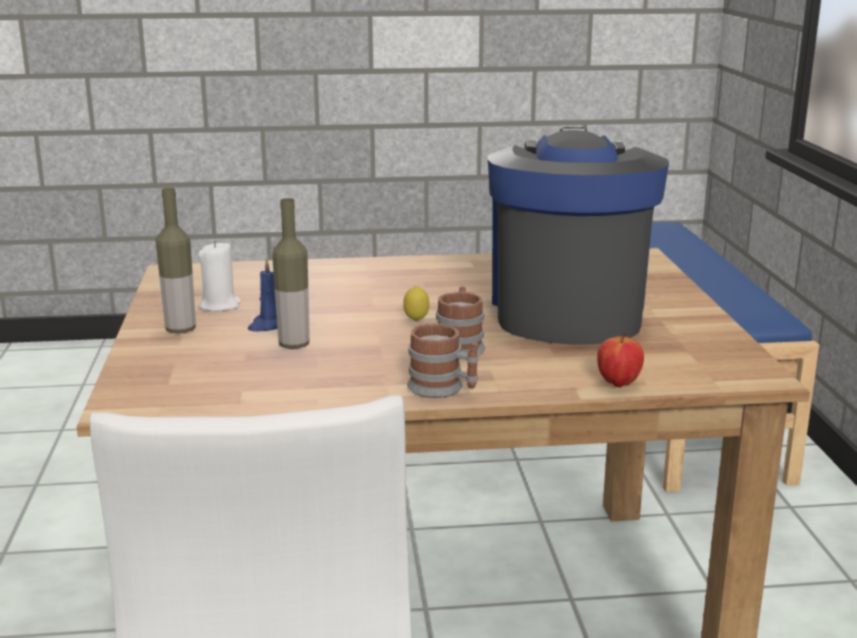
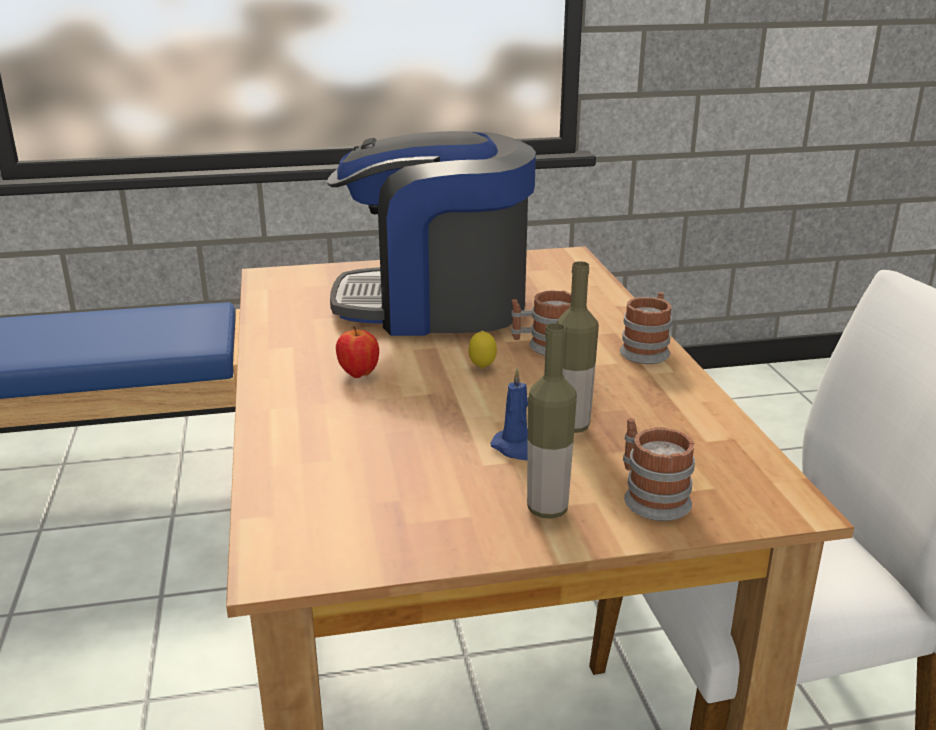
camera: 95 degrees left, 5 degrees up
white candle [198,241,241,311] -> none
apple [597,332,644,387] -> apple moved to [336,326,379,378]
none -> mug [623,418,695,521]

